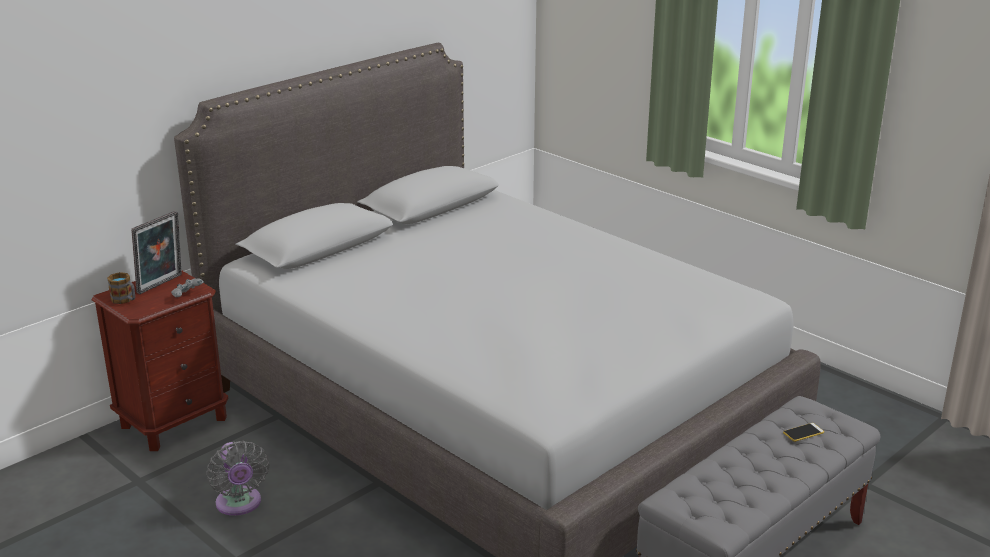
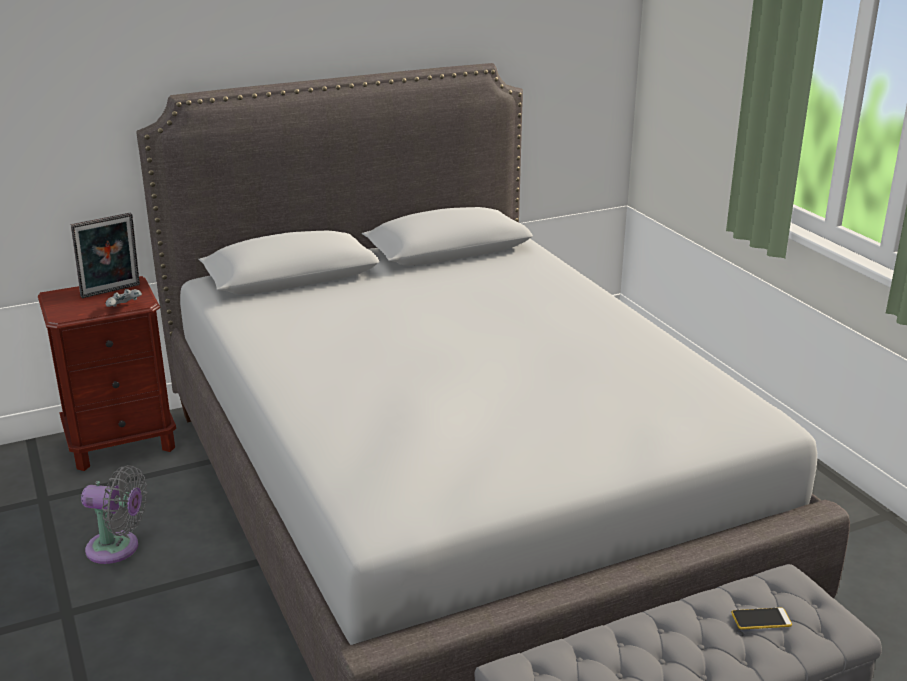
camera: 20 degrees right, 0 degrees up
mug [107,272,135,304] -> none
grey fan [206,441,269,516] -> grey fan turned 75 degrees counterclockwise [81,465,147,564]

